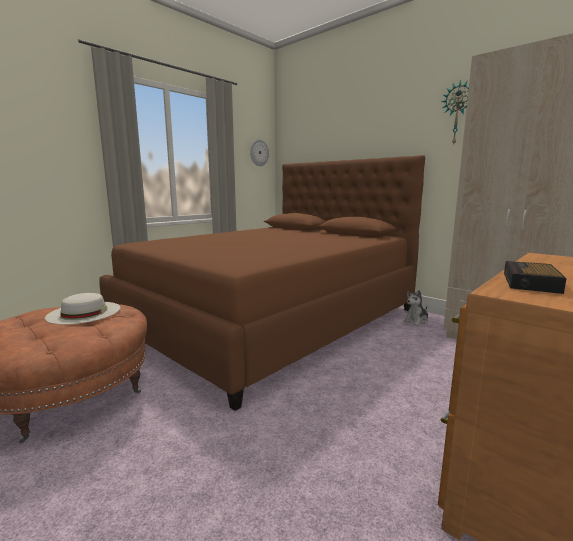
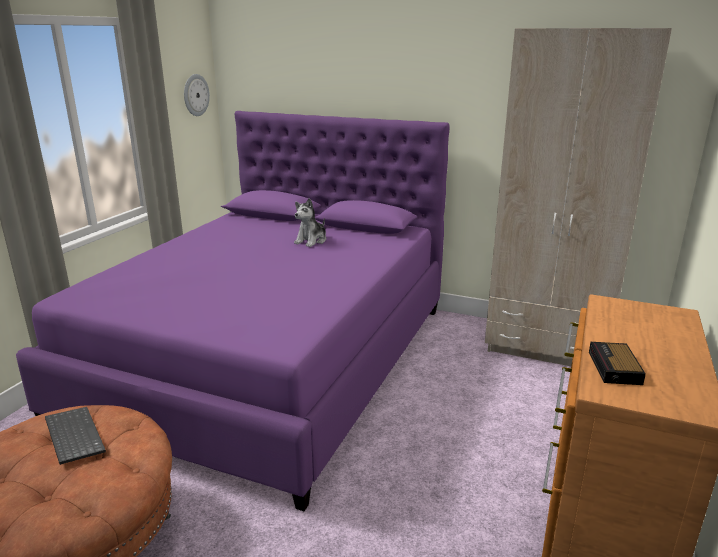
camera: 20 degrees left, 10 degrees up
white hat [45,293,121,325] -> keyboard [45,407,106,465]
brown bed [99,155,425,411] -> purple bed [16,111,450,511]
plush toy [403,290,428,326] -> plush toy moved to [294,198,326,247]
wall clock [441,80,469,146] -> none

